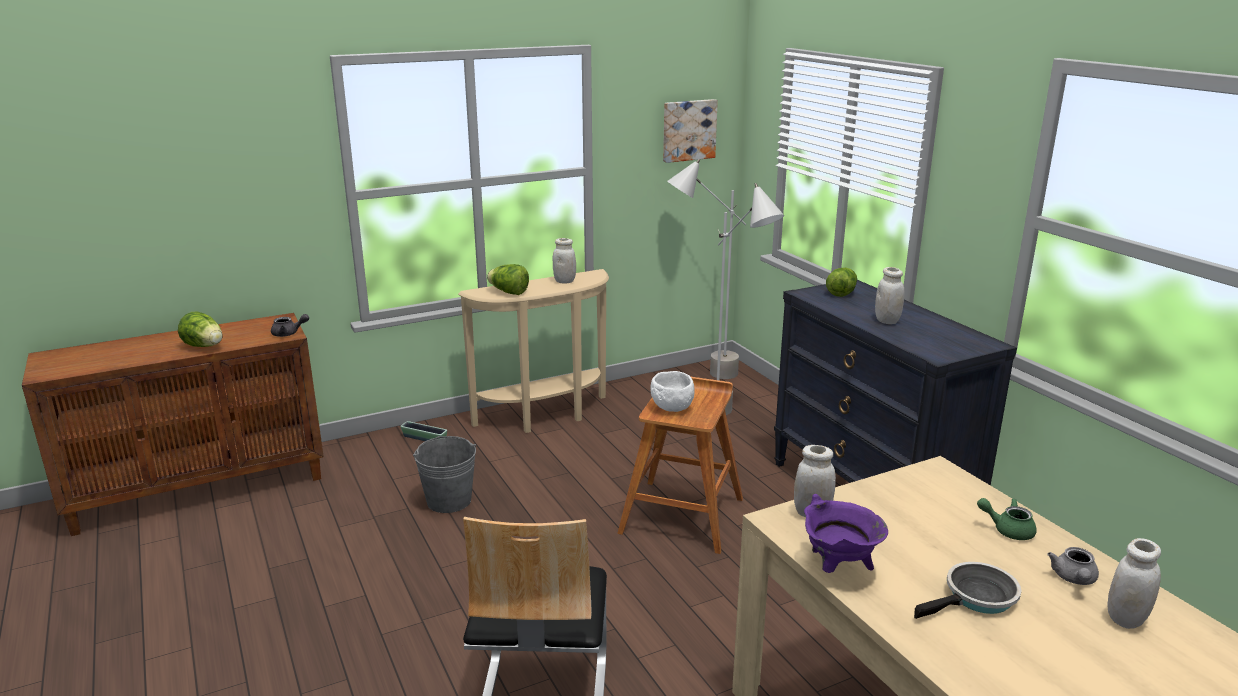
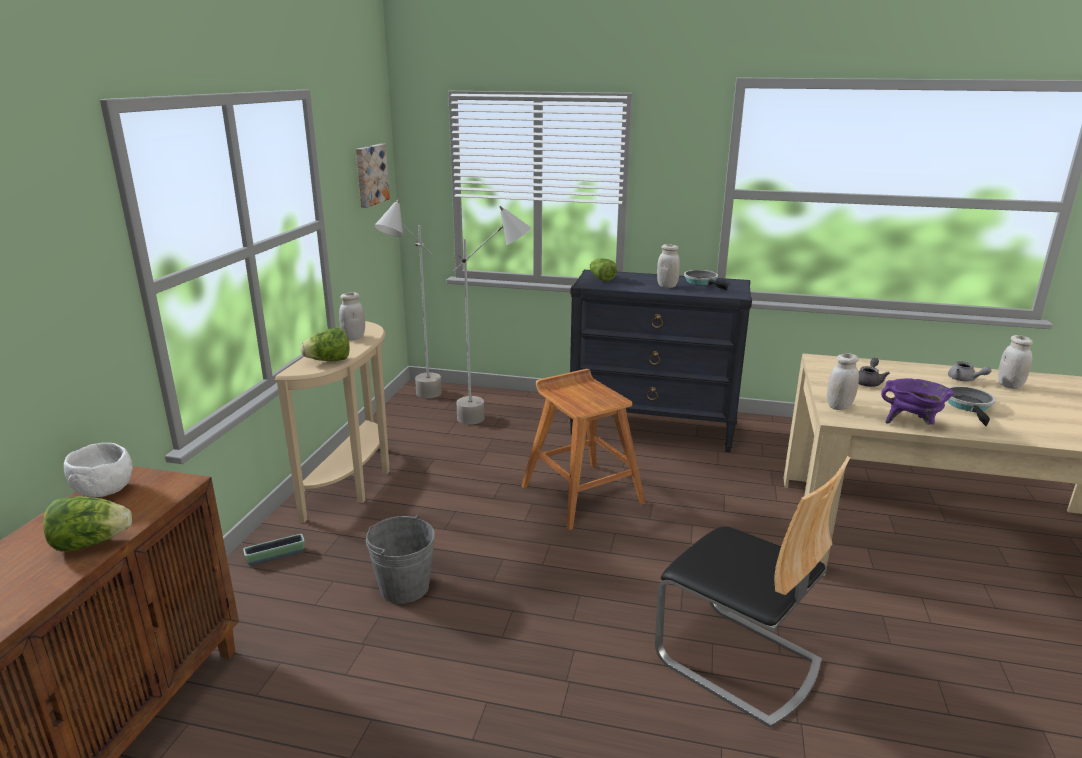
camera: 50 degrees left, 0 degrees up
grey teapot [271,314,309,337] -> grey teapot moved to [858,358,890,387]
white bowl [650,371,694,412] -> white bowl moved to [64,443,133,497]
green teapot [977,498,1037,540] -> none
none -> frying pan [684,270,728,290]

